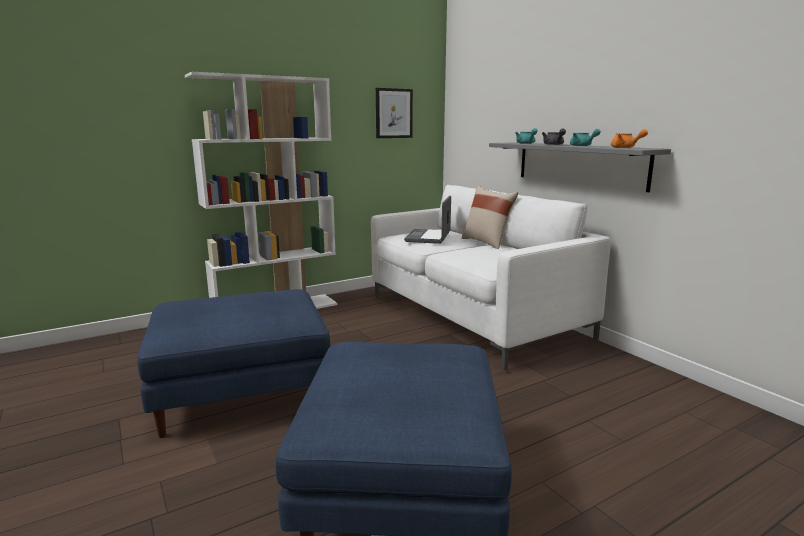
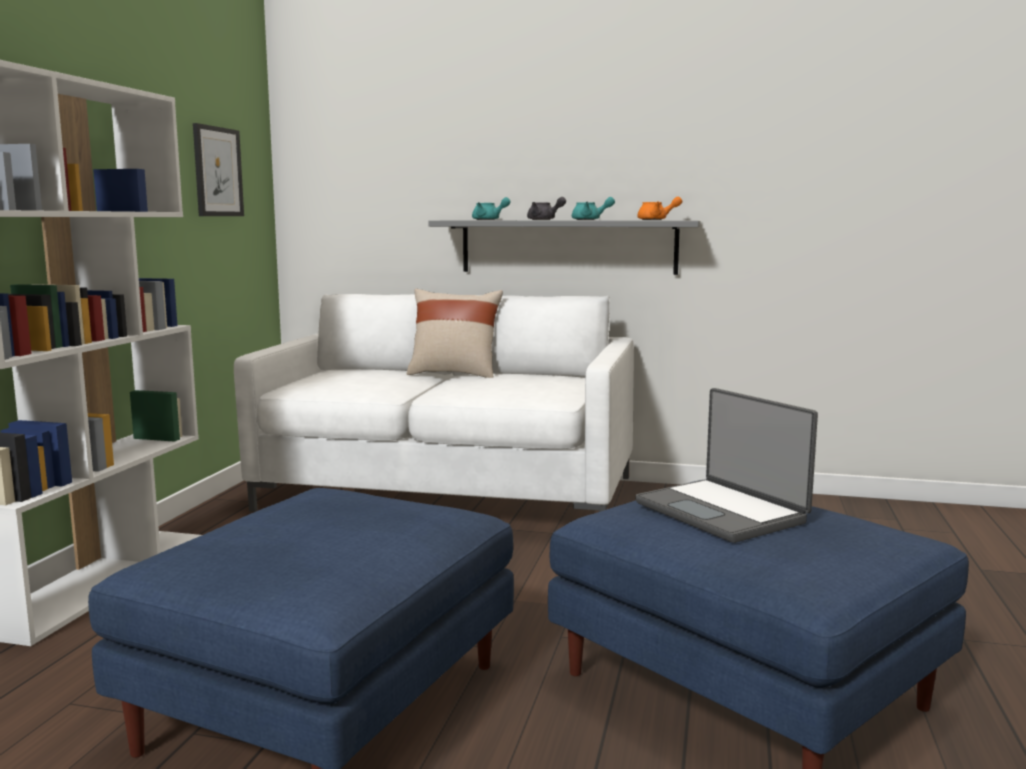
camera: 45 degrees left, 5 degrees down
laptop [404,196,451,244] -> laptop moved to [635,388,818,543]

